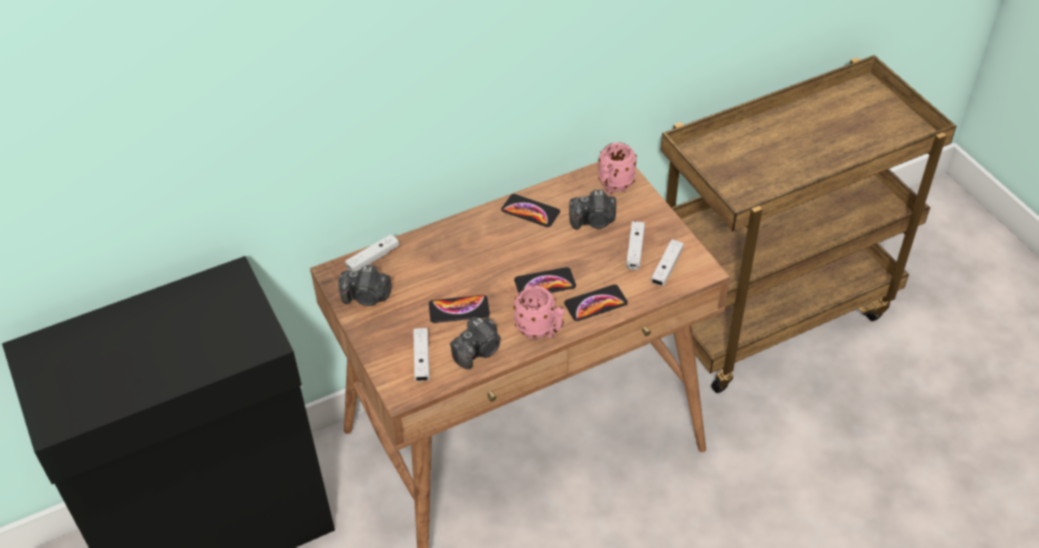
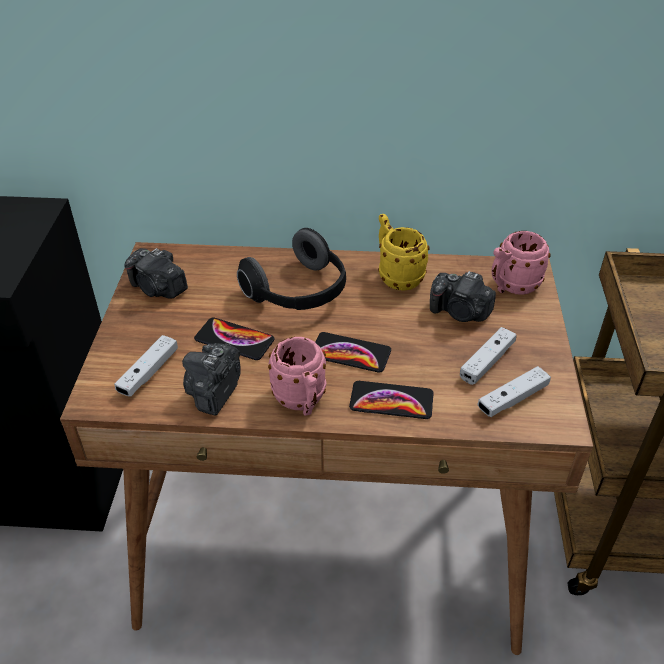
camera: 30 degrees right, 5 degrees down
white game controller [345,234,399,271] -> none
camera [450,317,501,369] -> camera turned 120 degrees clockwise [182,343,241,416]
phone [501,194,560,227] -> yellow mug [378,214,430,291]
none -> headphones [237,228,346,310]

